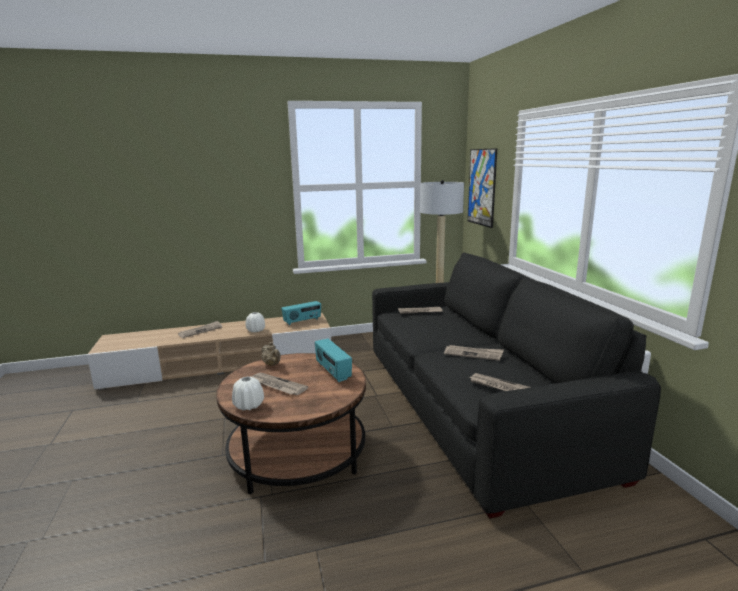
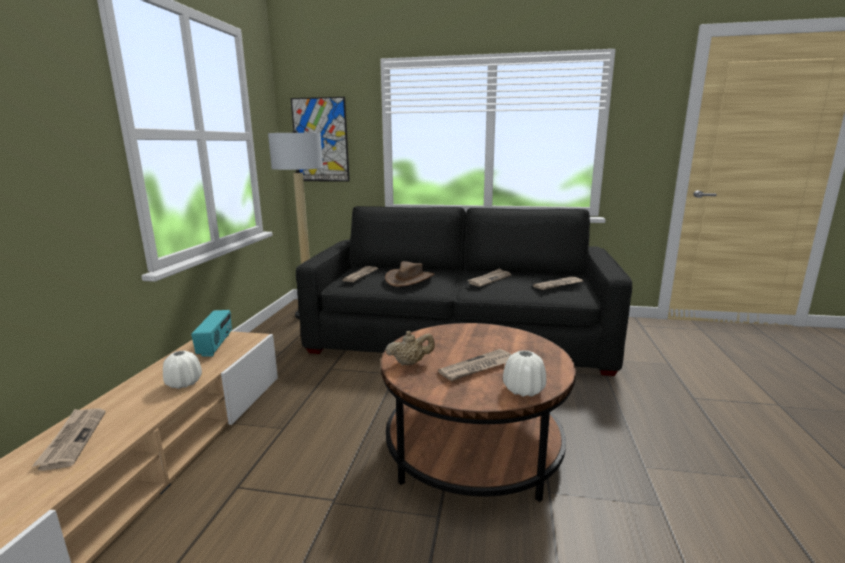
camera: 65 degrees left, 0 degrees up
radio [315,339,352,382] -> none
none -> brown hat [385,261,434,287]

